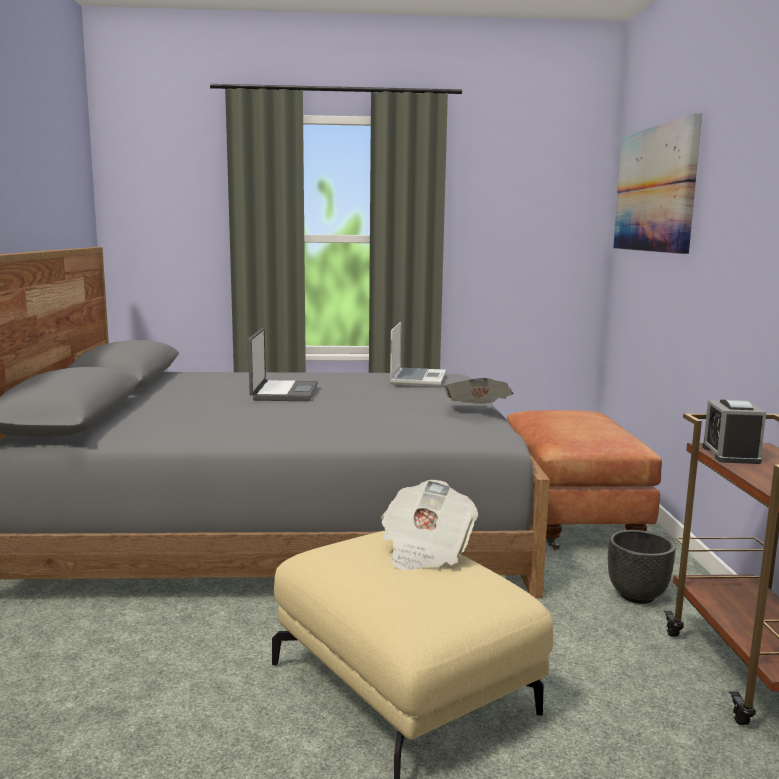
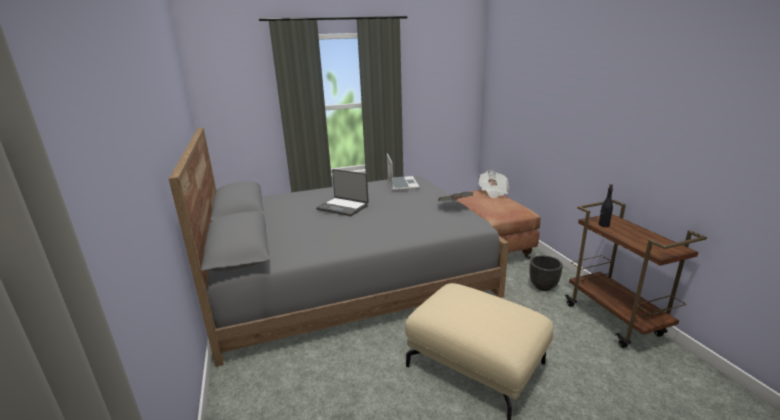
camera: 15 degrees left, 10 degrees up
laptop [248,328,318,401] -> laptop turned 135 degrees clockwise [316,169,369,216]
newspaper [381,480,478,570] -> newspaper moved to [478,170,509,198]
picture [613,113,702,254] -> none
alarm clock [702,399,766,464] -> black bottle [599,184,613,227]

